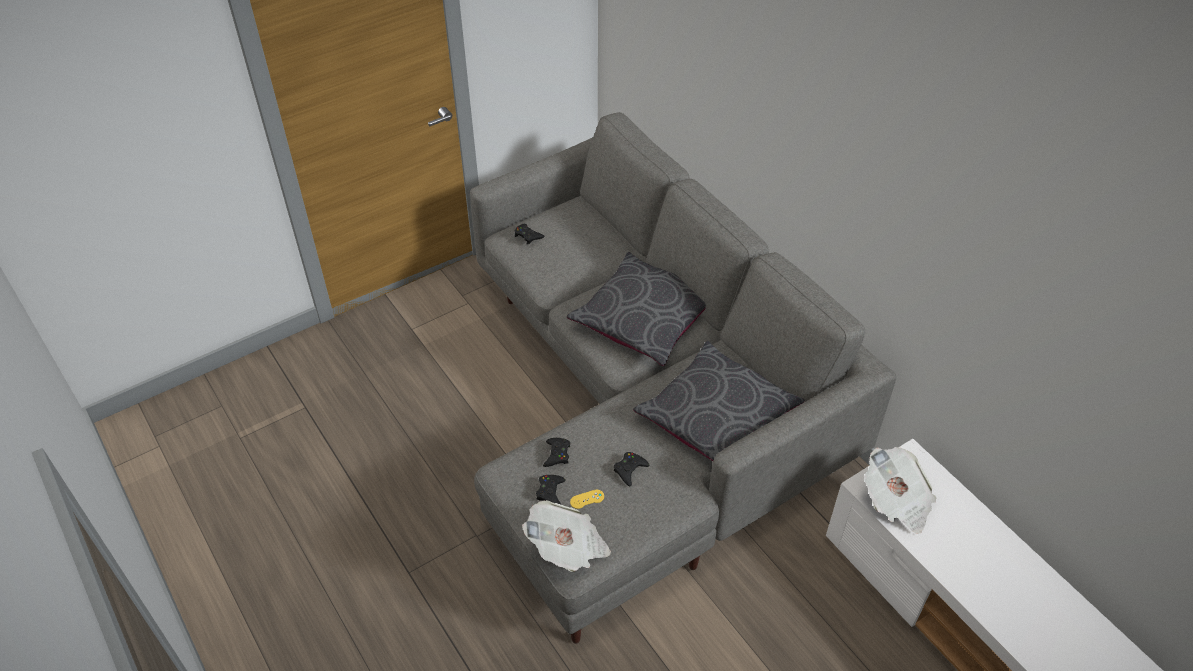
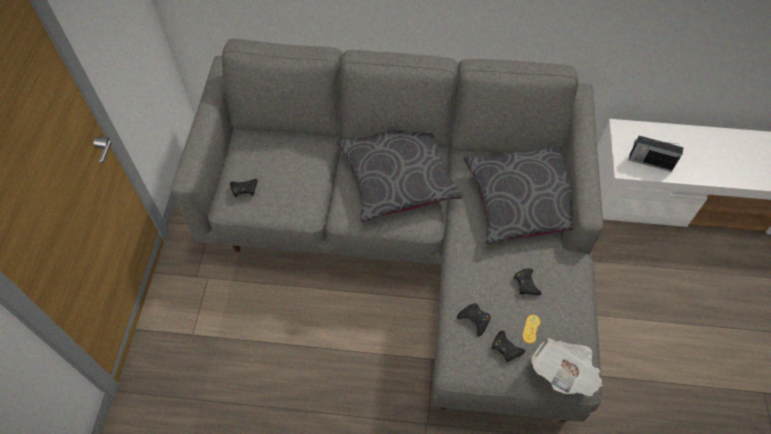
camera: 50 degrees left, 10 degrees up
newspaper [864,447,937,534] -> radio [629,136,684,172]

